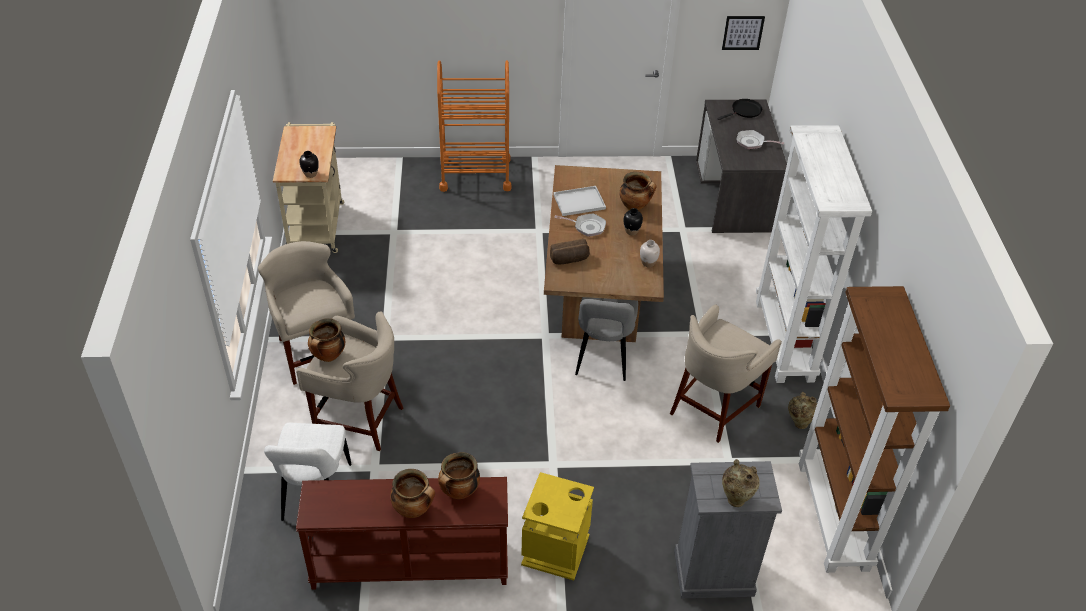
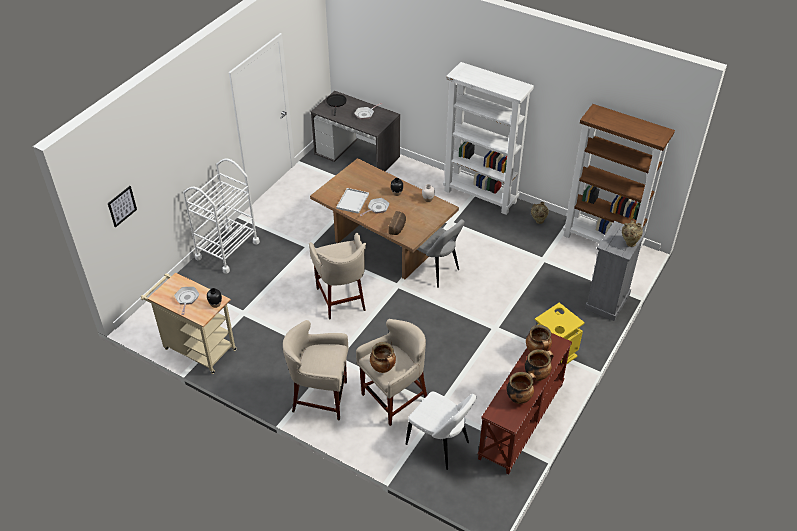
camera: 55 degrees left, 0 degrees up
orange cart [437,60,512,192] -> white cart [183,158,260,274]
cooking pot [620,172,656,211] -> cooking pot moved to [507,372,536,404]
beige stool [670,304,782,443] -> beige stool moved to [309,233,366,320]
picture [722,16,765,50] -> picture moved to [108,186,137,228]
none -> frying pan [174,287,199,315]

